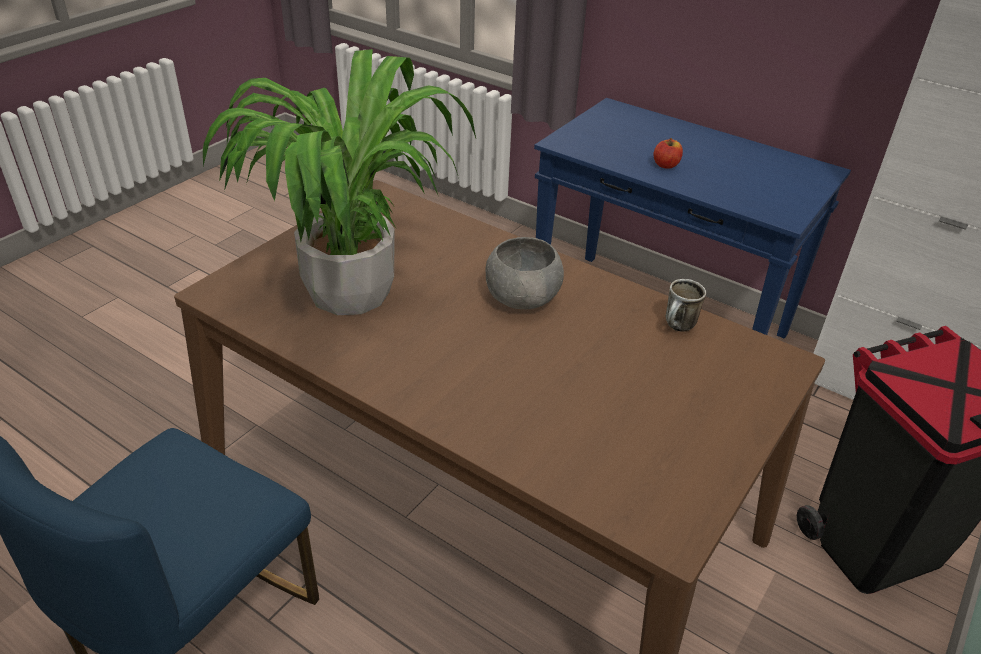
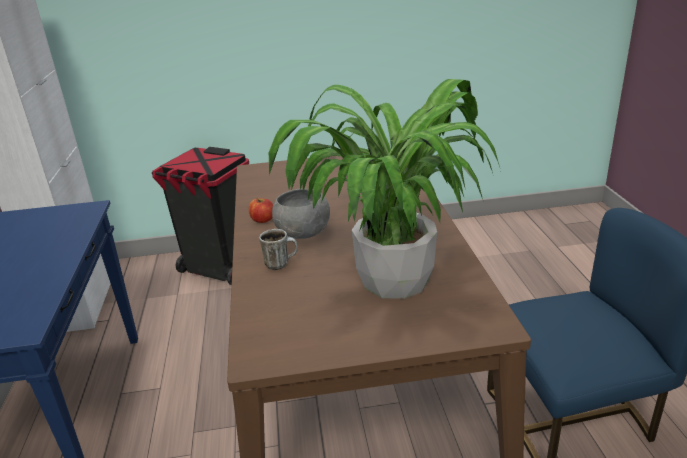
camera: 130 degrees left, 10 degrees down
apple [653,138,683,169] -> apple moved to [249,198,273,223]
mug [666,279,706,332] -> mug moved to [259,229,298,270]

